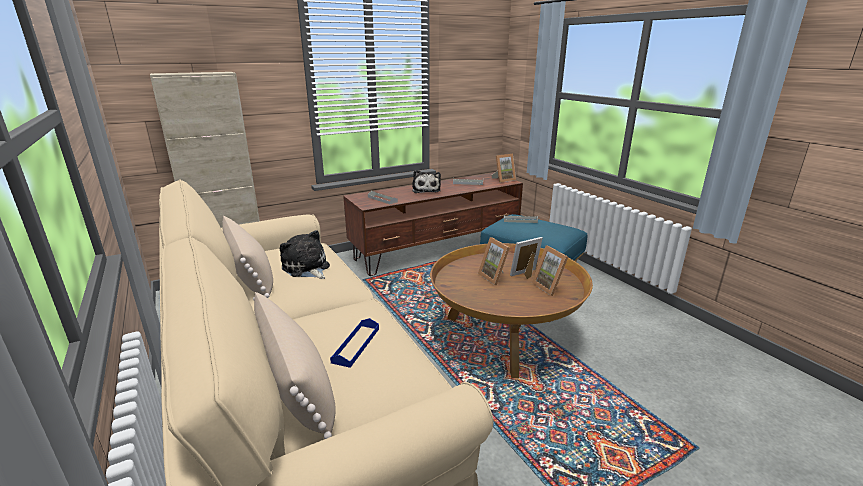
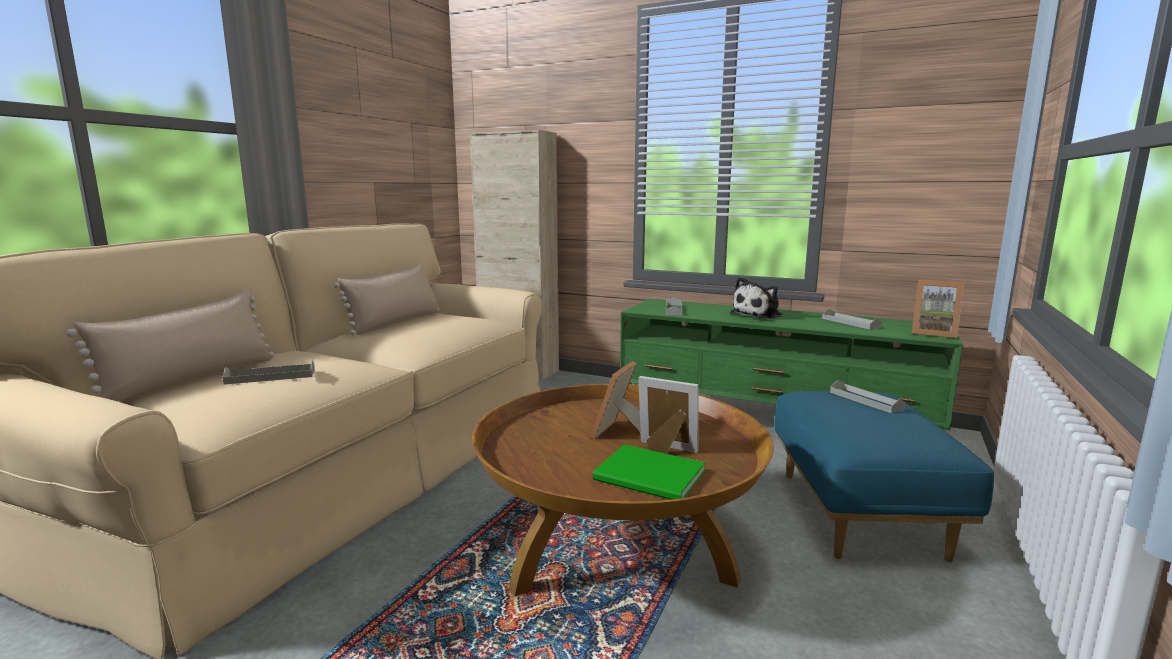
camera: 55 degrees right, 10 degrees down
plush toy [280,230,330,279] -> none
blue tray [330,318,379,368] -> grey tray [223,361,315,385]
brown tv stand [343,173,523,276] -> green tv stand [620,299,963,430]
picture frame [532,245,568,296] -> green book [593,445,706,500]

